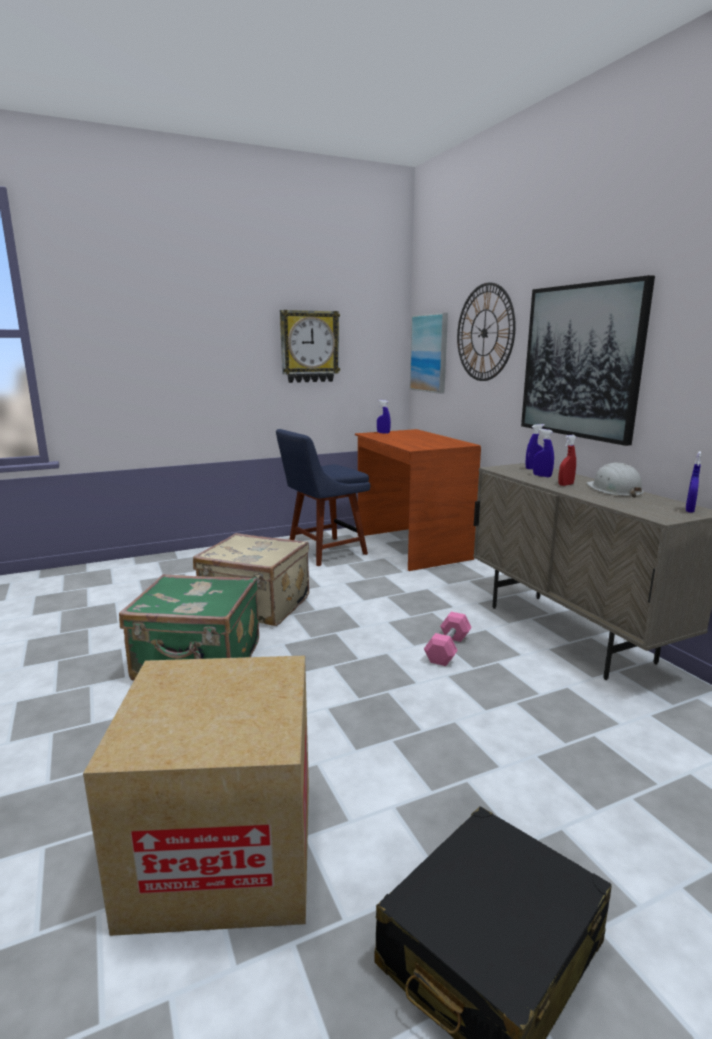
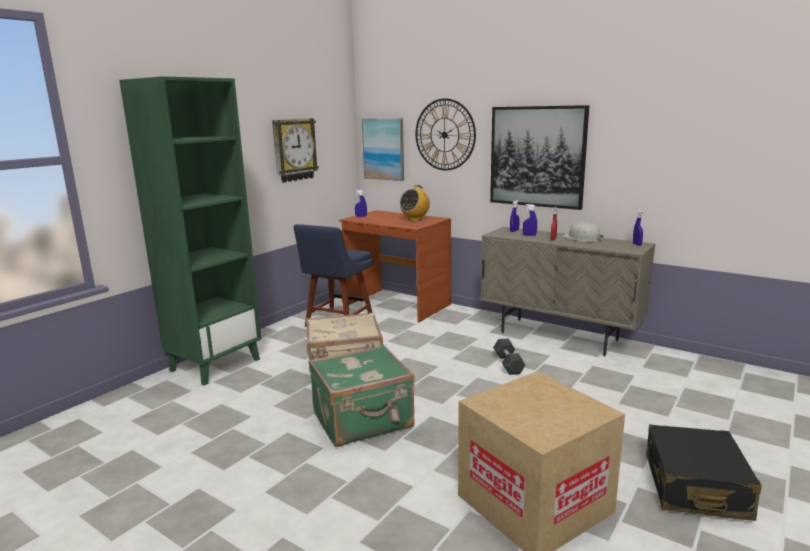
camera: 30 degrees left, 0 degrees up
pink dumbbell [424,612,472,666] -> grey dumbbell [493,339,525,375]
none -> green bookcase [119,76,261,385]
none -> radio [400,185,430,221]

